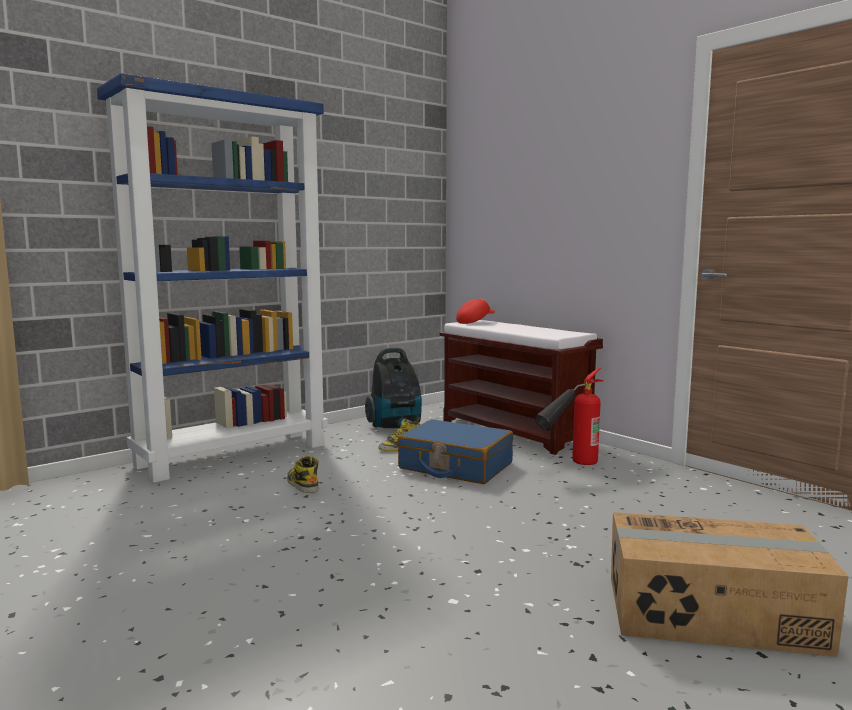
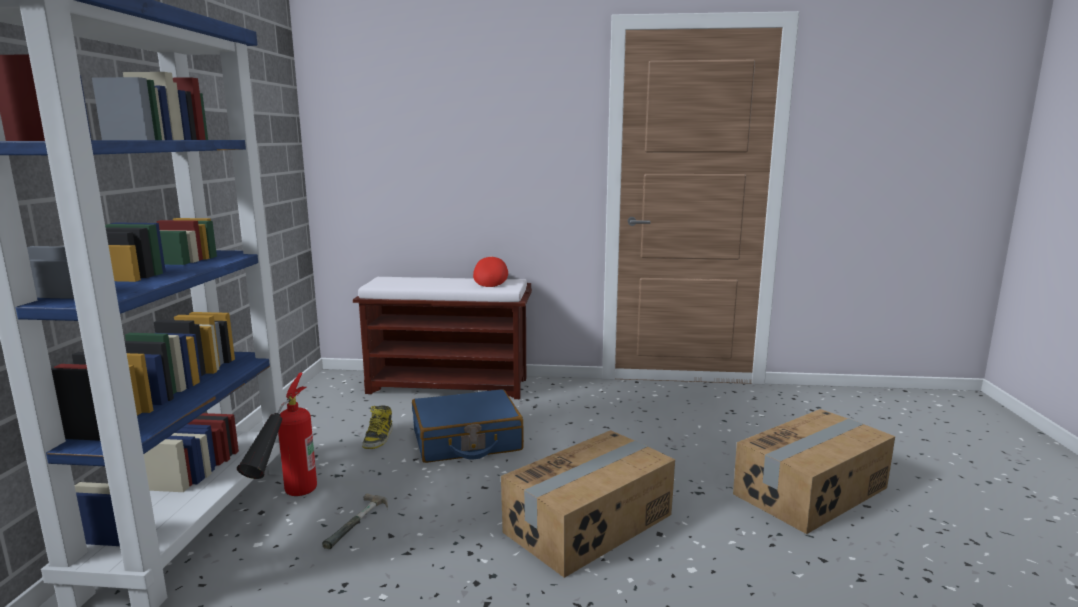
camera: 45 degrees left, 5 degrees up
boot [287,456,319,493] -> hammer [322,493,388,549]
vacuum cleaner [365,348,422,428] -> none
red cap [456,299,495,324] -> red cap moved to [473,256,508,287]
fire extinguisher [534,367,603,465] -> fire extinguisher moved to [237,372,317,496]
none -> cardboard box [501,430,675,578]

